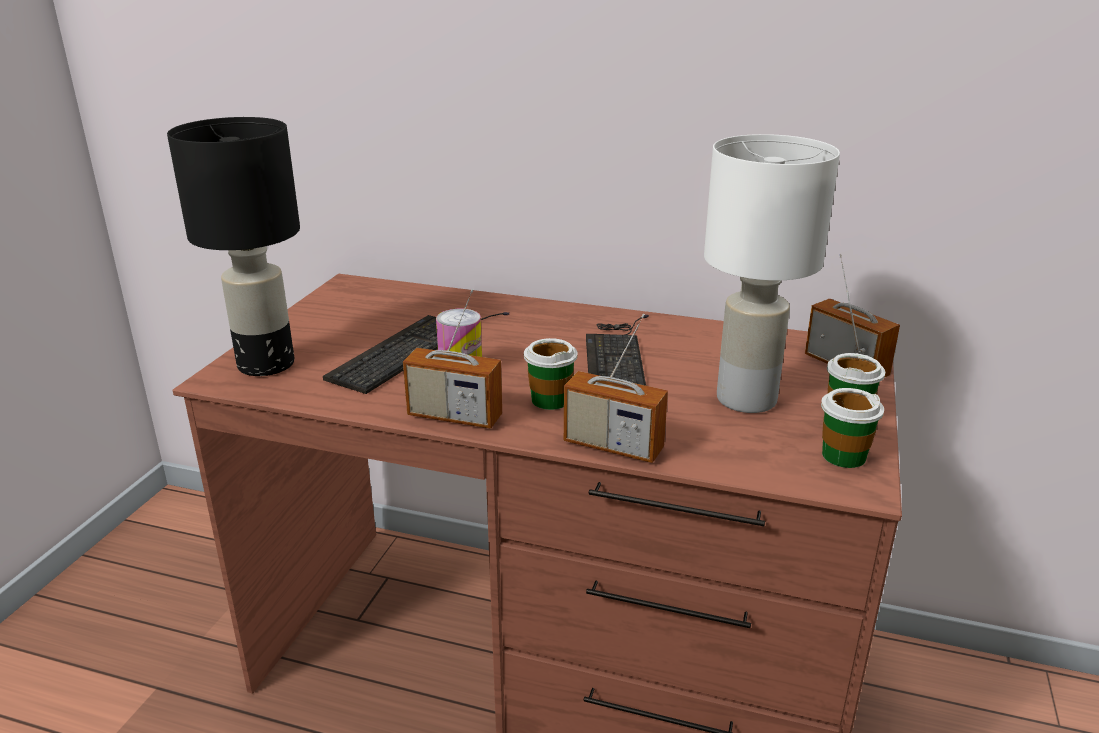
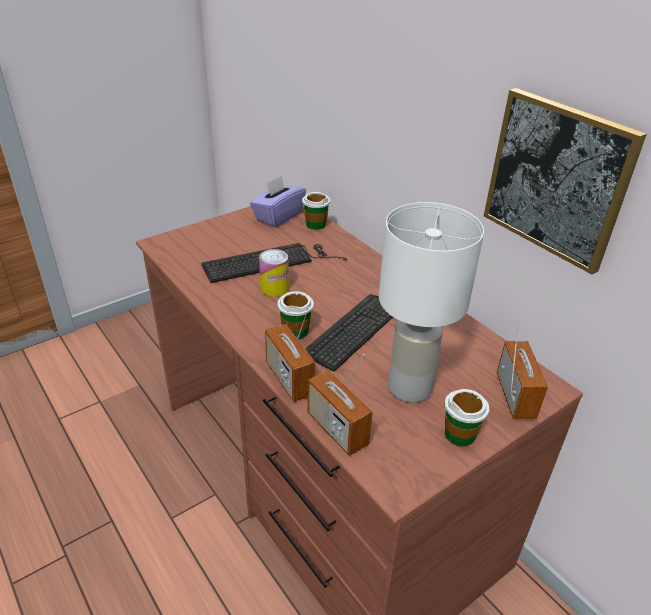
camera: 35 degrees right, 10 degrees up
black table lamp [167,117,300,376] -> none
radio [403,289,502,428] -> radio moved to [308,354,373,456]
cup [821,388,884,468] -> cup moved to [302,192,330,230]
none -> purple tissue box [250,176,306,227]
none -> picture [484,88,647,275]

